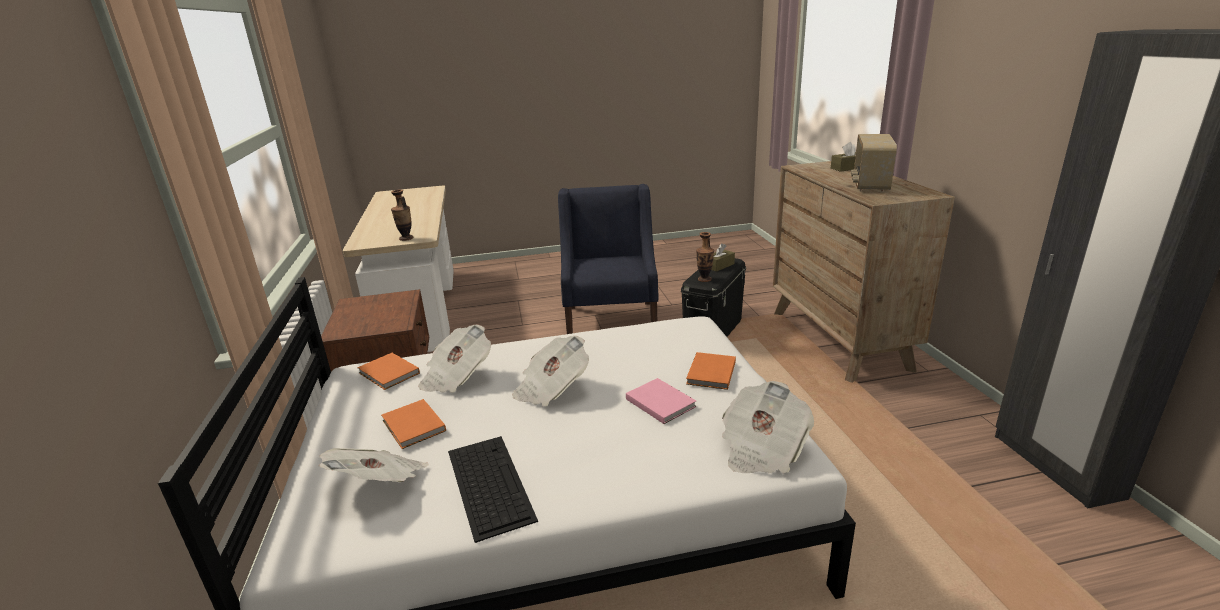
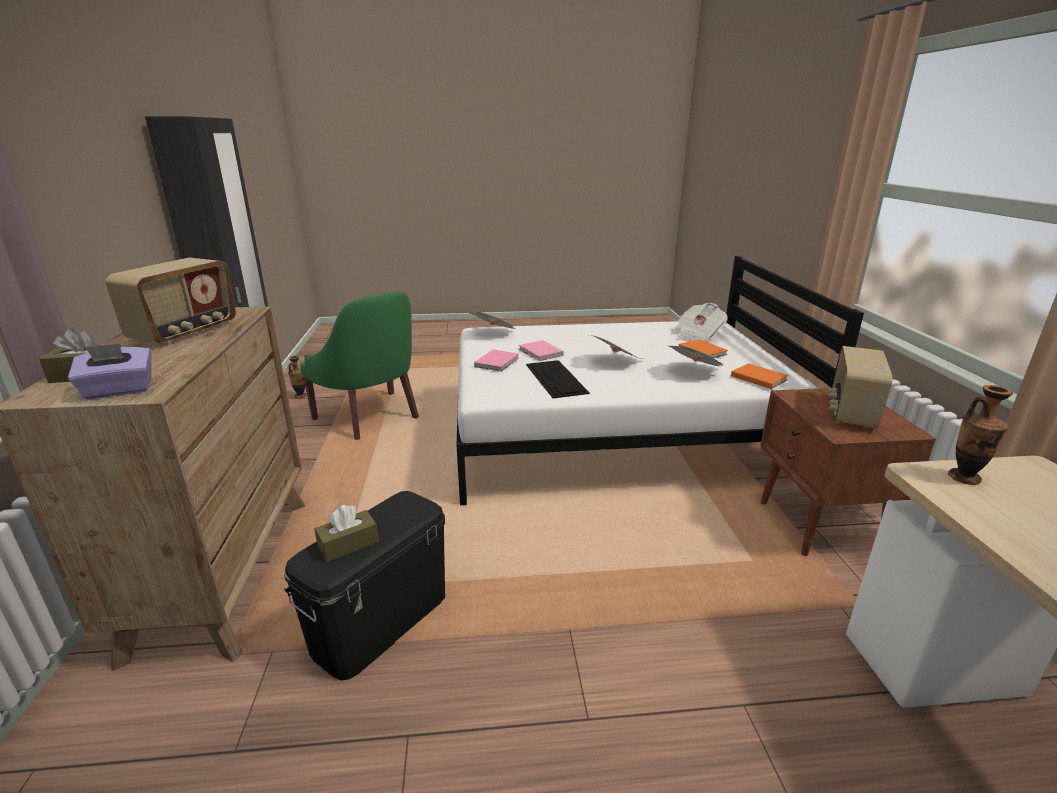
camera: 175 degrees left, 0 degrees up
keyboard [448,436,538,543] -> keyboard moved to [526,360,590,398]
blue armchair [558,184,659,334] -> none
orange book [686,352,736,390] -> pink book [474,349,519,372]
vase [696,232,714,282] -> vase moved to [288,356,307,399]
none -> purple tissue box [68,344,152,399]
none -> green armchair [300,291,419,440]
none -> radio [828,346,893,428]

